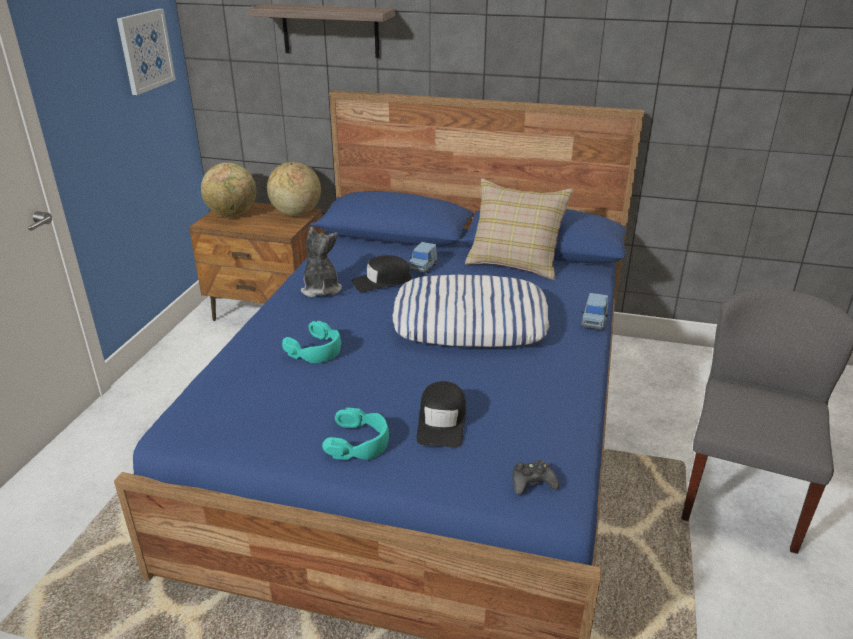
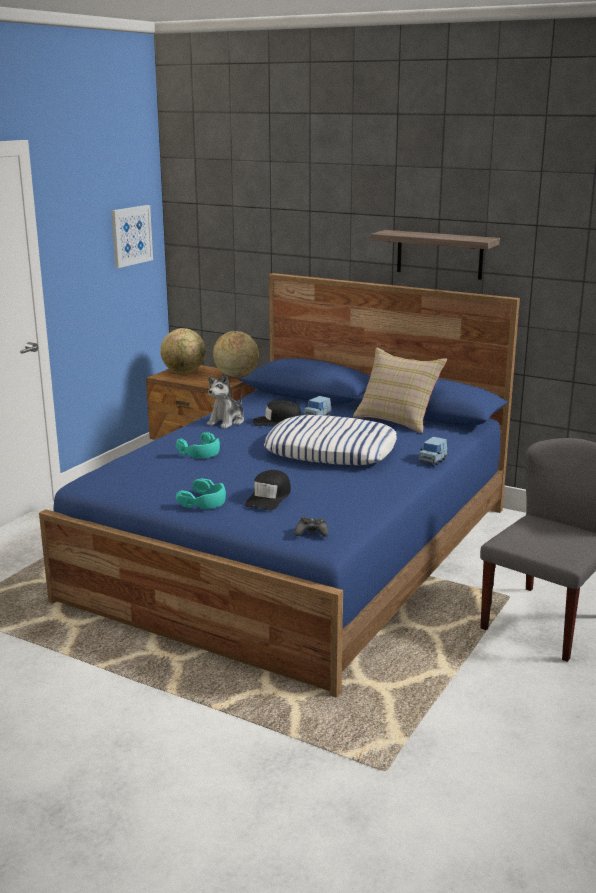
camera: 15 degrees right, 10 degrees down
shelf [248,4,395,58] -> shelf moved to [370,230,500,280]
plush toy [301,227,342,297] -> plush toy turned 150 degrees counterclockwise [207,373,244,429]

